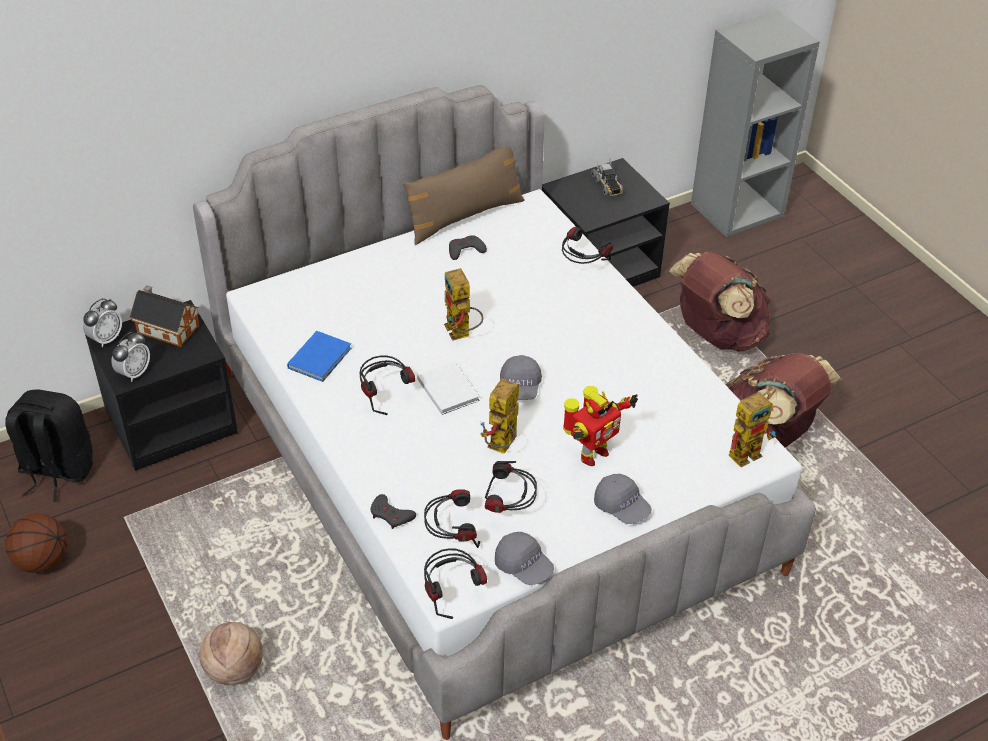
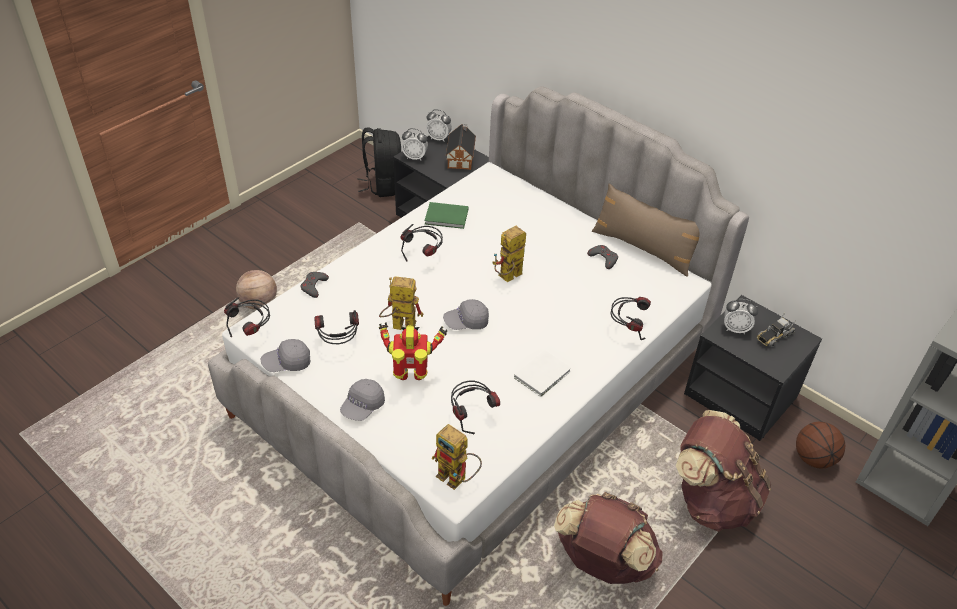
camera: 70 degrees right, 0 degrees up
basketball [5,513,67,573] -> basketball moved to [796,422,846,469]
blue book [287,331,352,382] -> green book [425,202,468,229]
white book [417,361,480,415] -> white book moved to [514,349,572,397]
headphones [424,489,480,548] -> headphones moved to [451,381,500,434]
grey cap [495,532,554,585] -> grey cap turned 45 degrees clockwise [261,339,311,372]
toy robot [563,386,638,466] -> toy robot turned 150 degrees clockwise [379,322,448,380]
none -> alarm clock [724,299,758,334]

